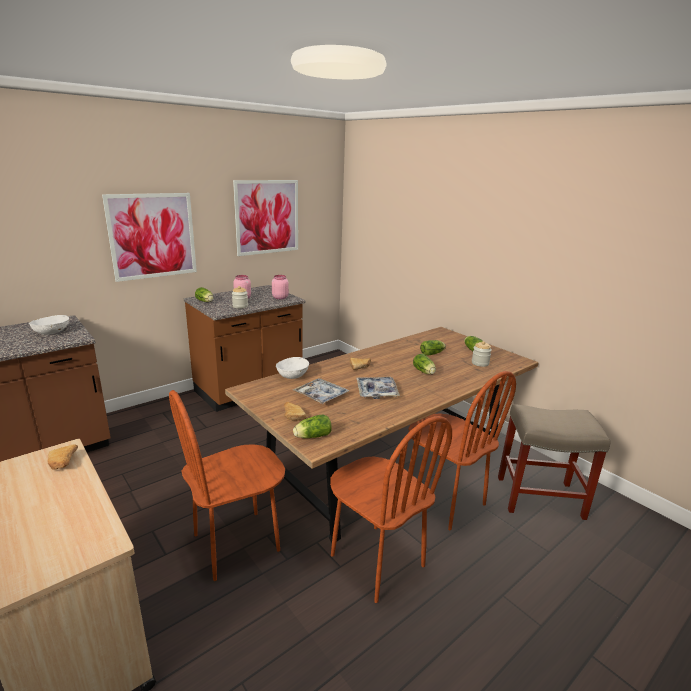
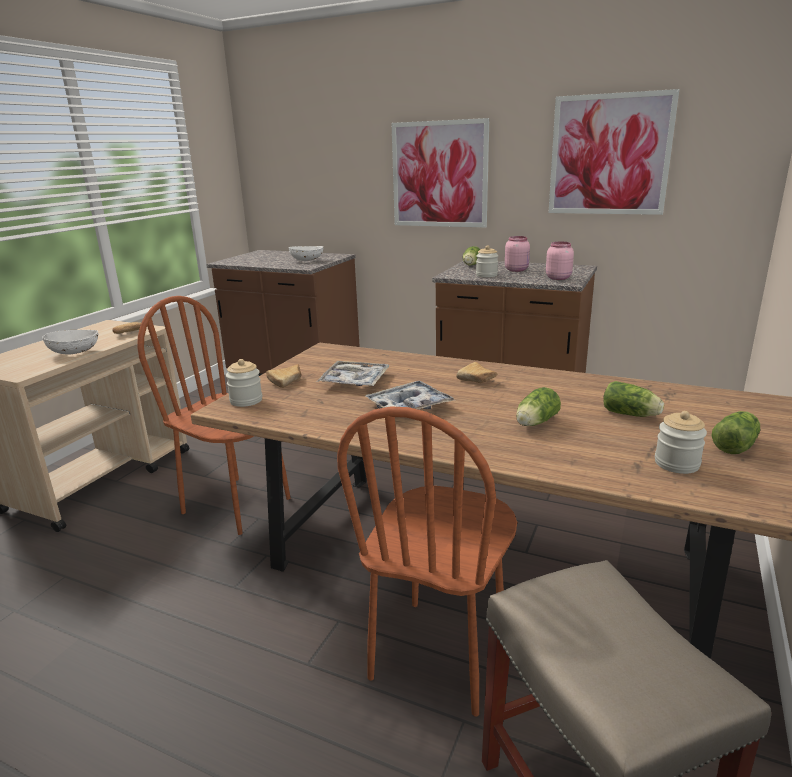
camera: 65 degrees right, 0 degrees up
white bowl [276,357,309,379] -> white bowl moved to [42,330,98,355]
lettuce [293,415,332,438] -> jar [226,359,262,407]
brown chair [330,416,452,603] -> none

